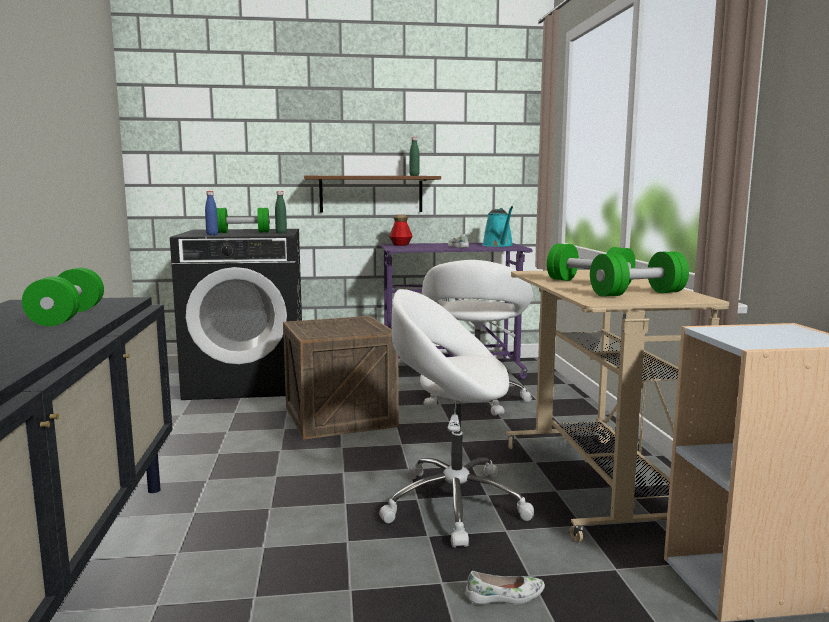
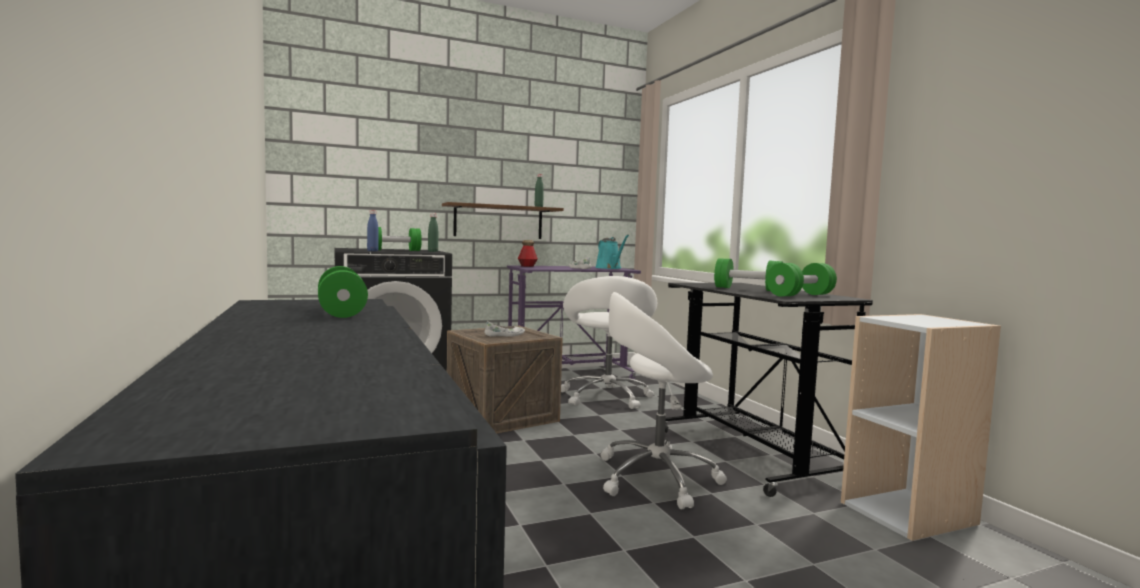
camera: 15 degrees left, 5 degrees down
white shoe [465,571,545,604] -> white shoe moved to [484,321,525,337]
beige desk [506,270,729,542] -> black desk [665,283,873,497]

